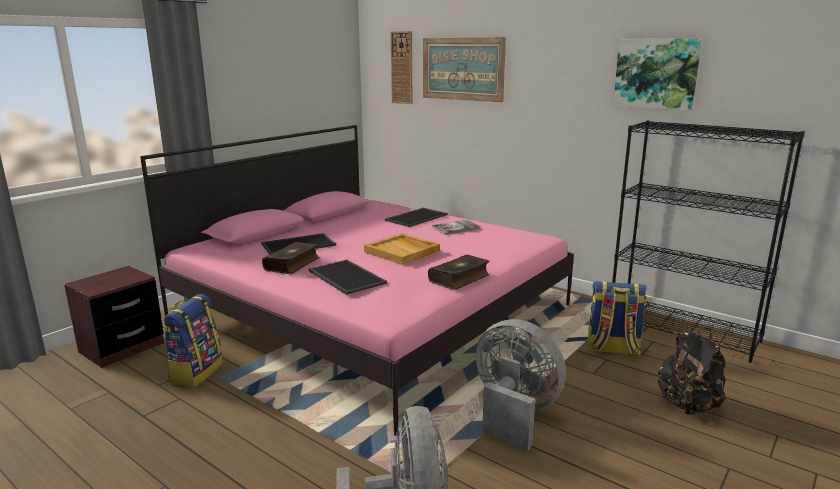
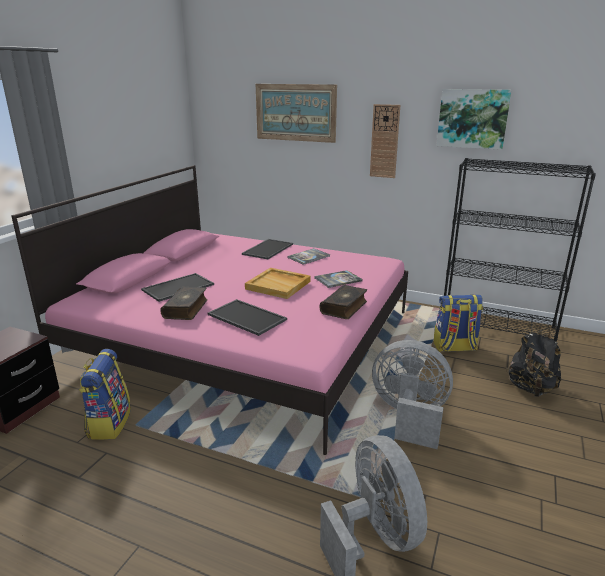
camera: 15 degrees left, 5 degrees up
wall clock [391,31,413,104] -> wall clock moved to [370,104,400,178]
none -> book [314,270,363,288]

